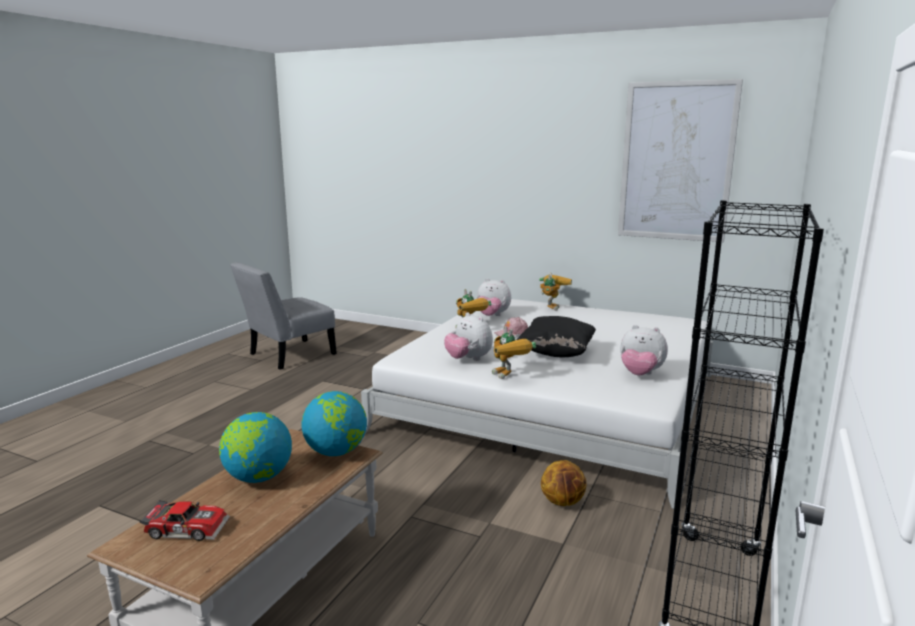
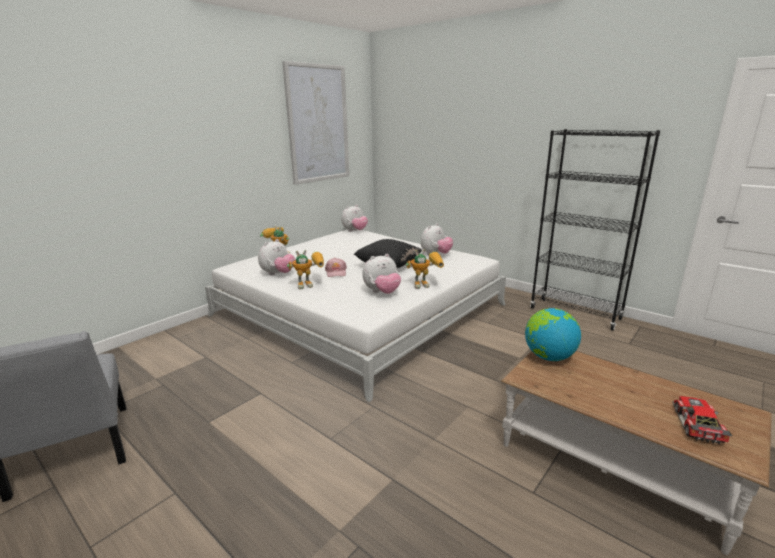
camera: 75 degrees left, 5 degrees up
globe [219,412,292,483] -> none
basketball [541,460,587,506] -> none
none -> plush toy [341,205,368,232]

